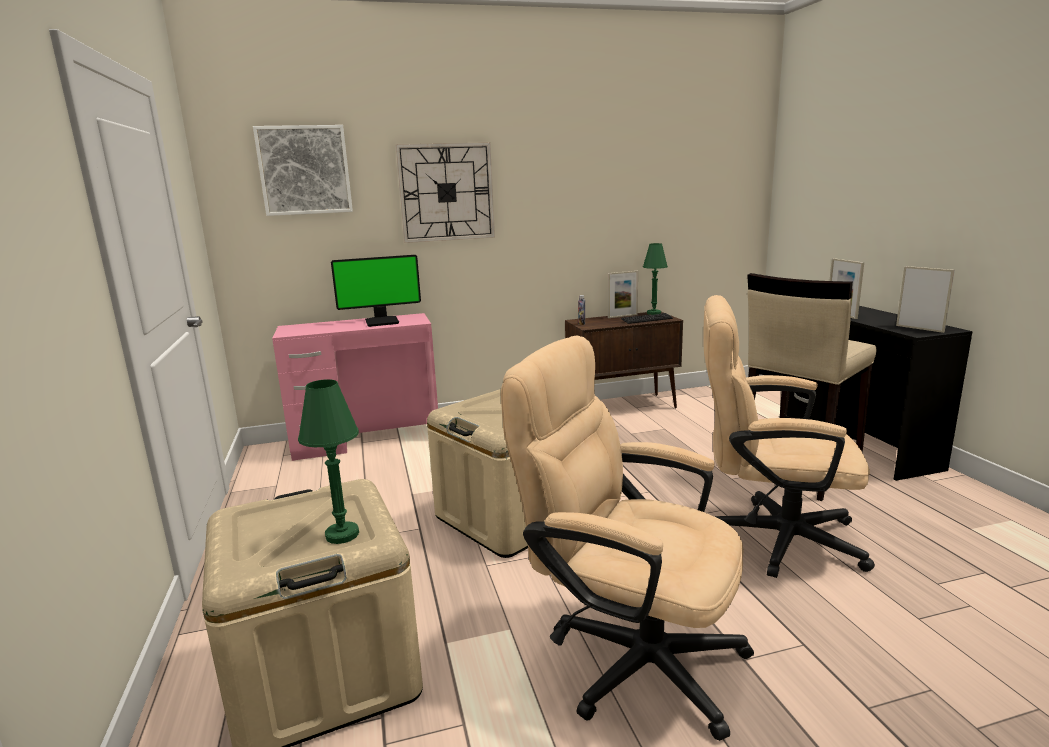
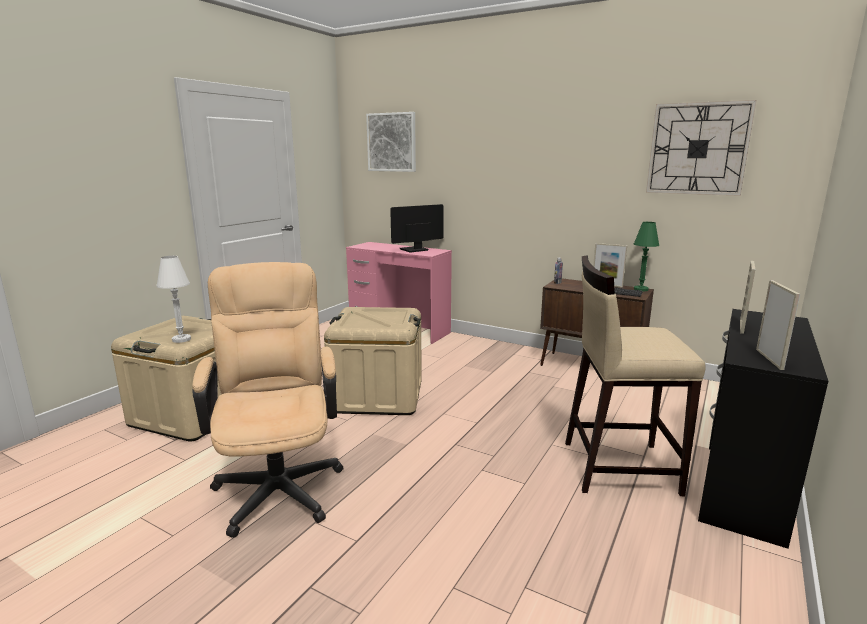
camera: 45 degrees right, 0 degrees up
green table lamp [298,379,359,544] -> white table lamp [157,256,191,343]
monitor [331,255,421,327] -> monitor turned 120 degrees clockwise [390,204,444,253]
wall clock [395,142,495,243] -> wall clock moved to [646,100,757,196]
beige office chair [703,295,875,578] -> none

